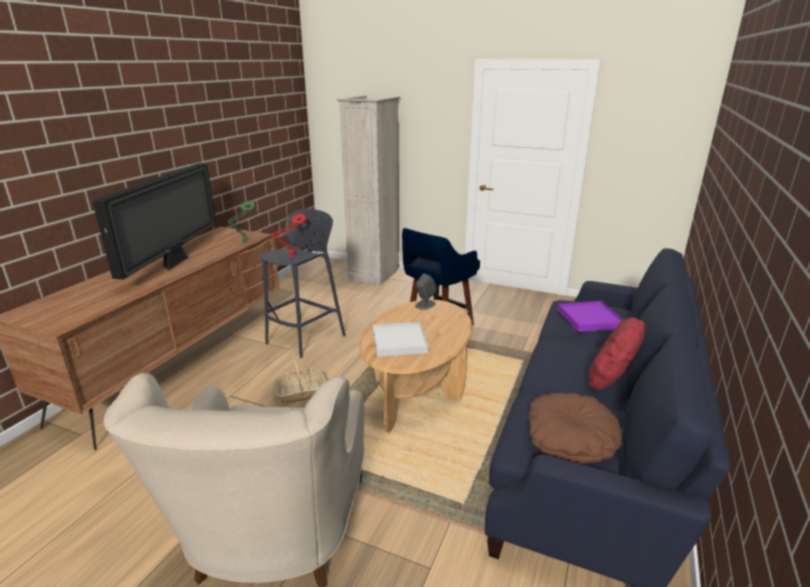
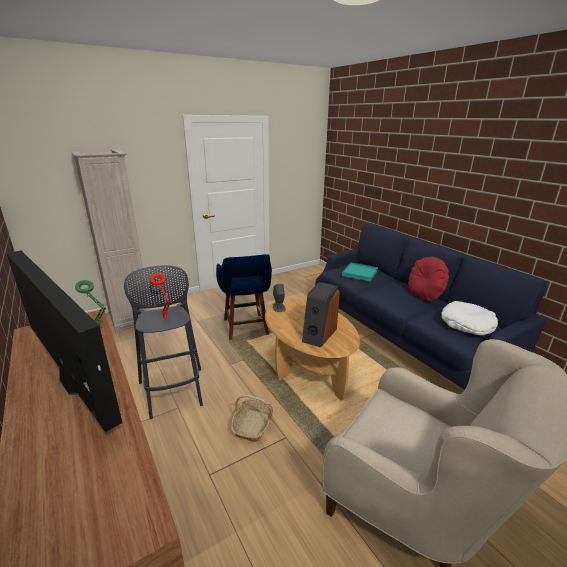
camera: 55 degrees left, 0 degrees up
white tray [373,322,429,357] -> speaker [302,282,340,348]
brown pillow [529,393,622,464] -> white pillow [441,301,498,335]
purple tray [558,301,623,332] -> turquoise tray [342,263,378,282]

